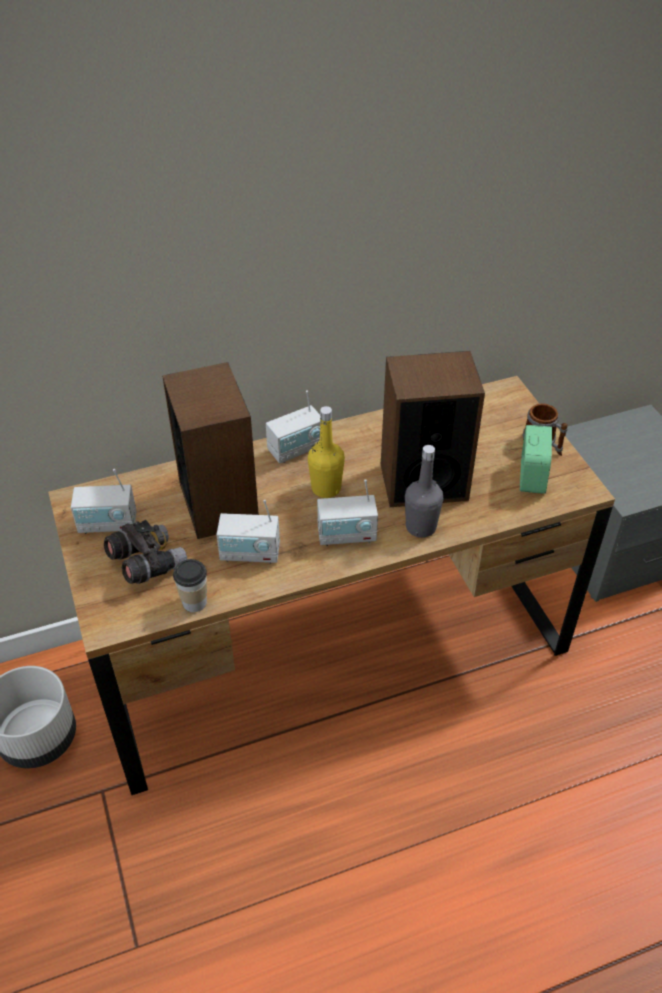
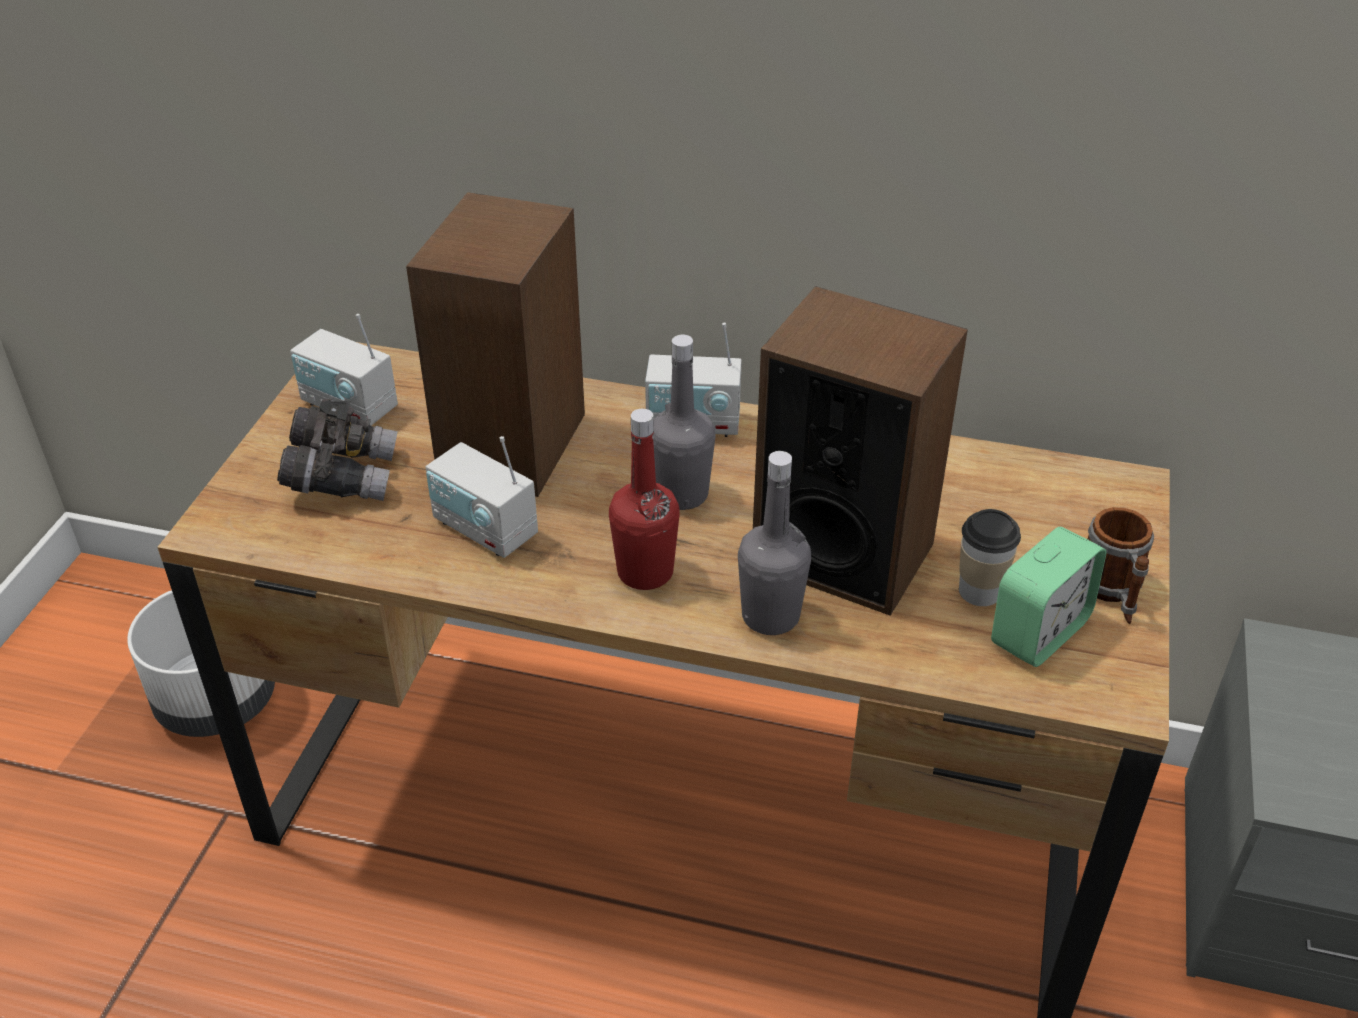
camera: 35 degrees right, 5 degrees down
cup [173,559,207,612] -> cup moved to [959,509,1021,606]
yellow bottle [308,406,345,498] -> grey bottle [653,334,716,510]
radio [317,479,378,546] -> red bottle [609,409,680,590]

